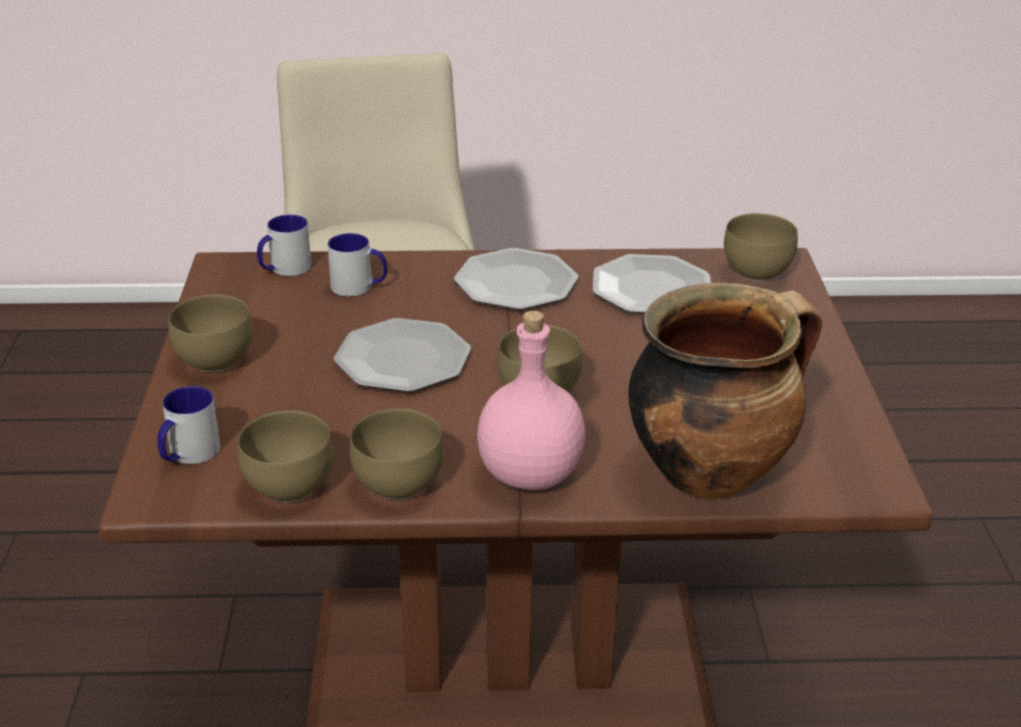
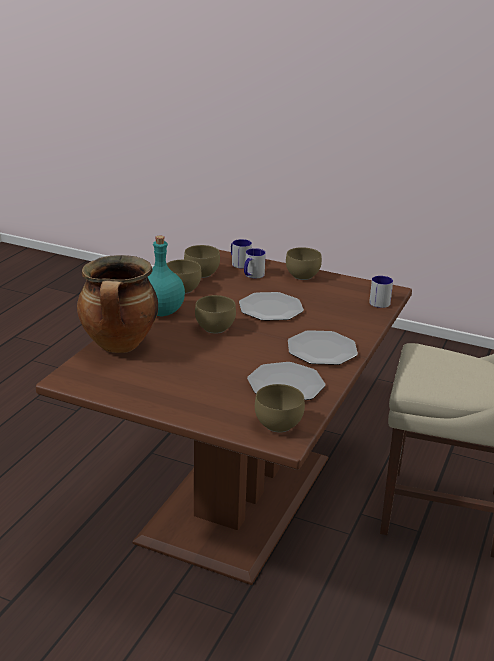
camera: 115 degrees right, 5 degrees down
mug [328,233,387,297] -> mug moved to [244,248,266,278]
pink bottle [477,310,585,490] -> turquoise bottle [148,235,185,316]

